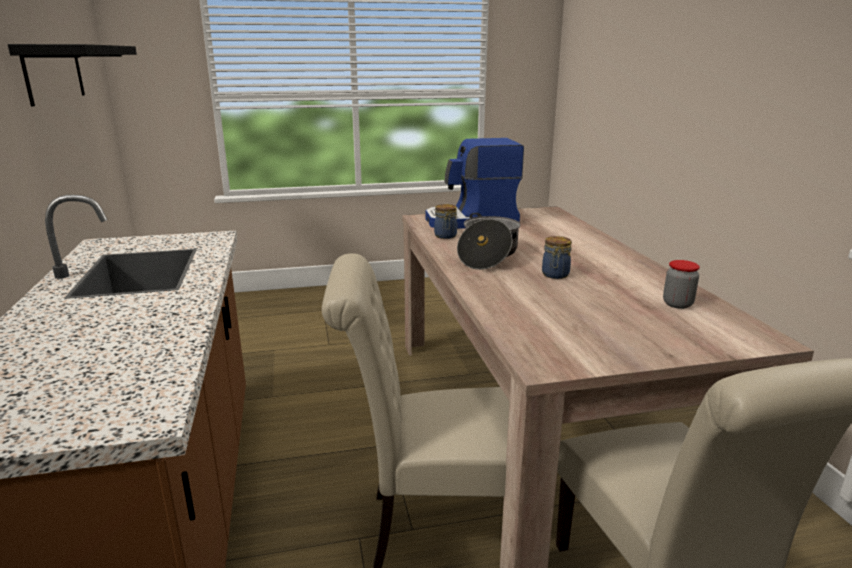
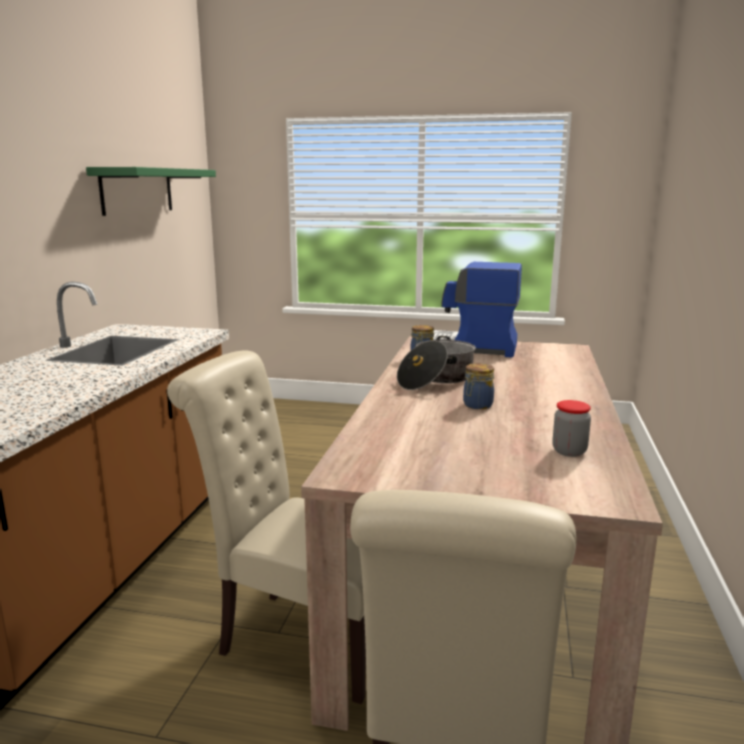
camera: 25 degrees right, 5 degrees down
black shelf [8,44,137,106] -> green shelf [86,167,216,216]

